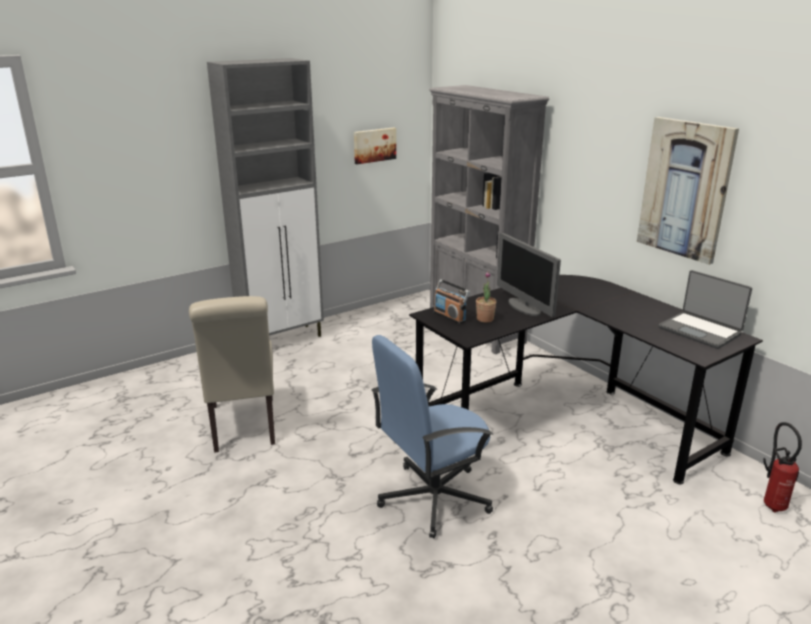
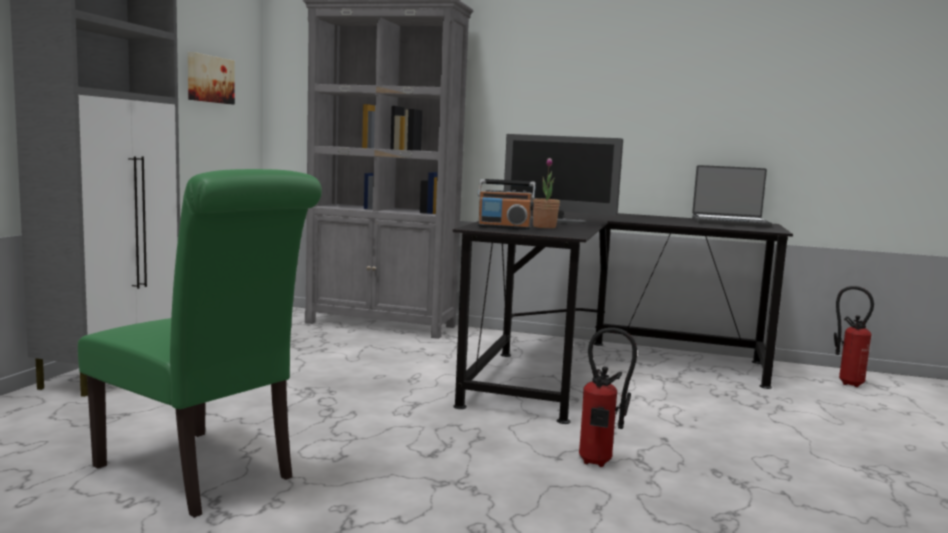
camera: 40 degrees left, 15 degrees down
beige chair [189,296,275,453] -> green chair [78,169,322,518]
blue office chair [372,335,493,538] -> fire extinguisher [579,327,637,467]
picture [637,117,739,265] -> none

